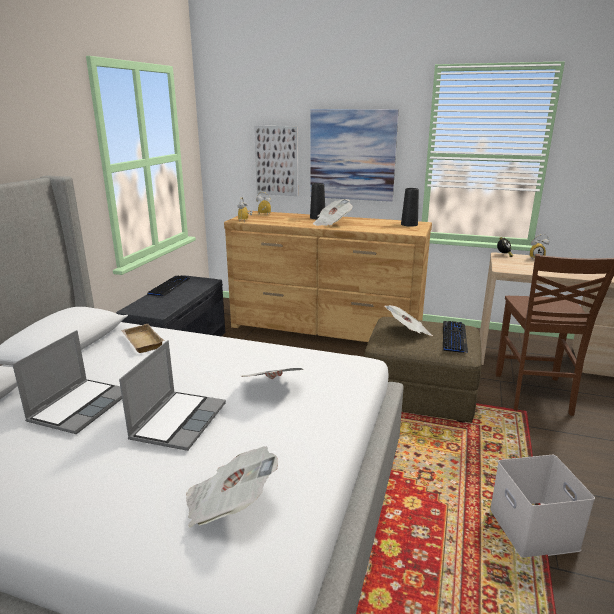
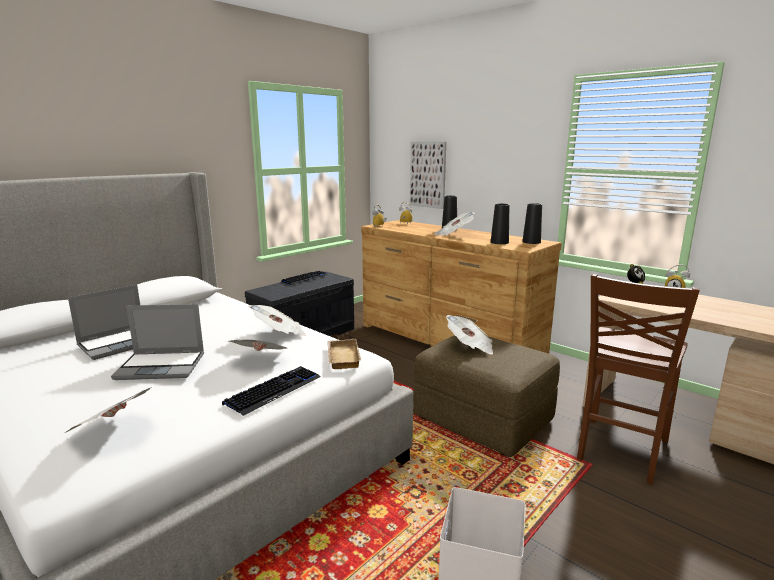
camera: 25 degrees right, 5 degrees down
laptop [119,340,226,451] -> laptop turned 45 degrees clockwise [111,304,204,380]
beige tray [121,324,165,353] -> beige tray moved to [327,339,361,369]
picture [310,109,398,202] -> none
keyboard [443,321,468,353] -> keyboard moved to [222,366,321,416]
none -> newspaper [248,305,307,336]
none -> black vase [491,204,509,244]

